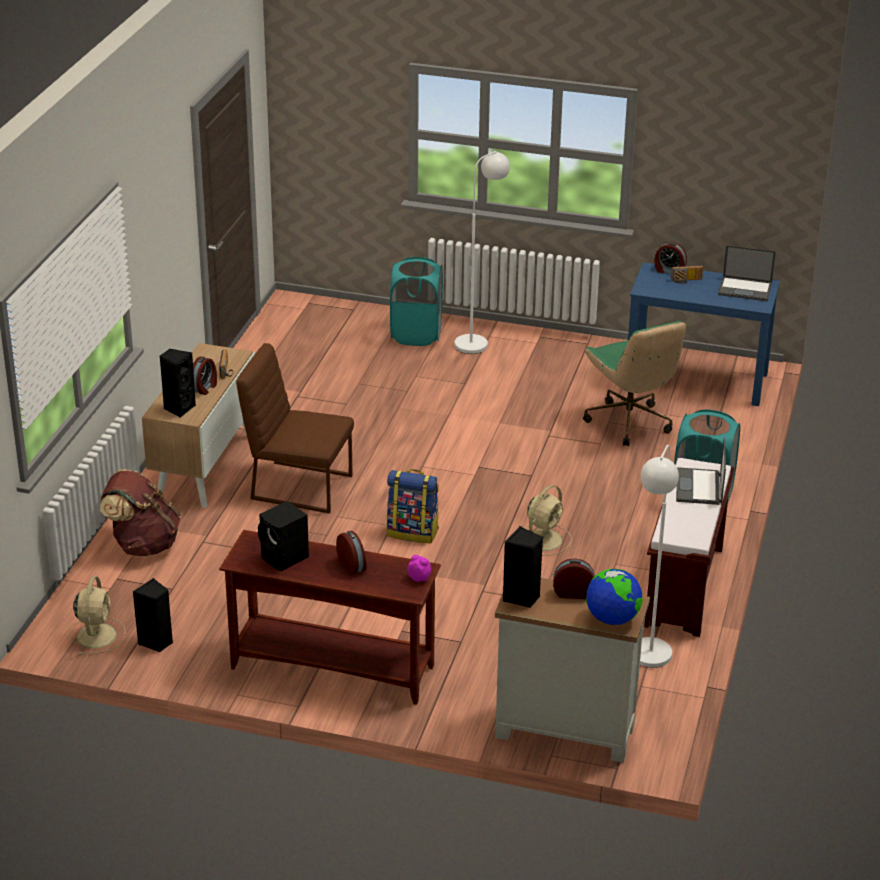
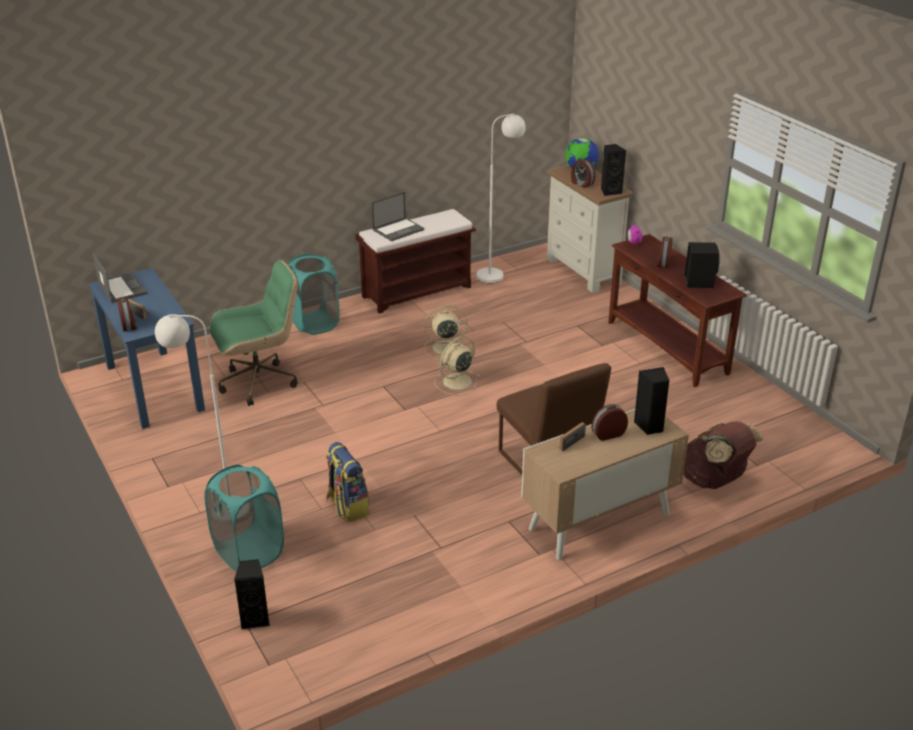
camera: 135 degrees left, 0 degrees up
beige fan [68,576,126,655] -> beige fan moved to [434,336,480,395]
black speaker [133,578,173,652] -> black speaker moved to [234,559,270,629]
backpack [387,469,439,543] -> backpack moved to [326,442,369,522]
green office chair [583,321,686,446] -> green office chair turned 45 degrees clockwise [210,260,298,406]

